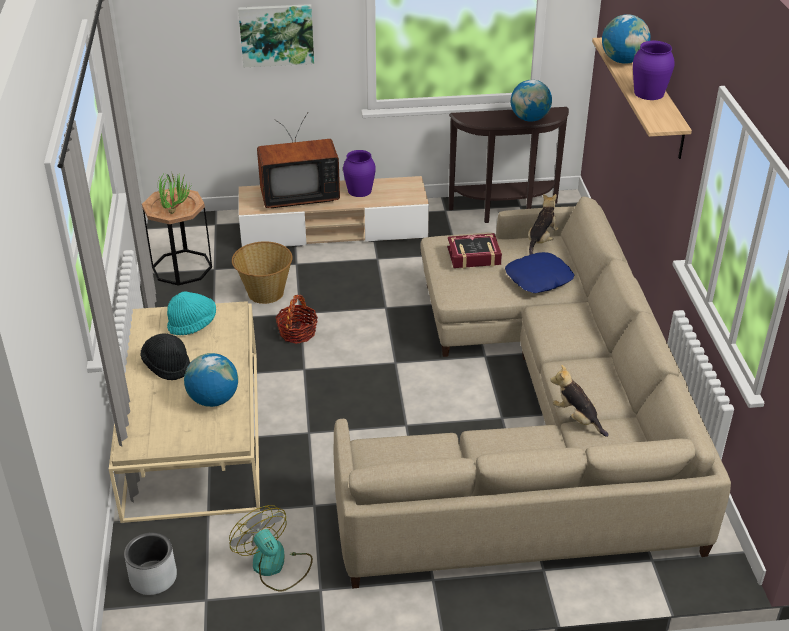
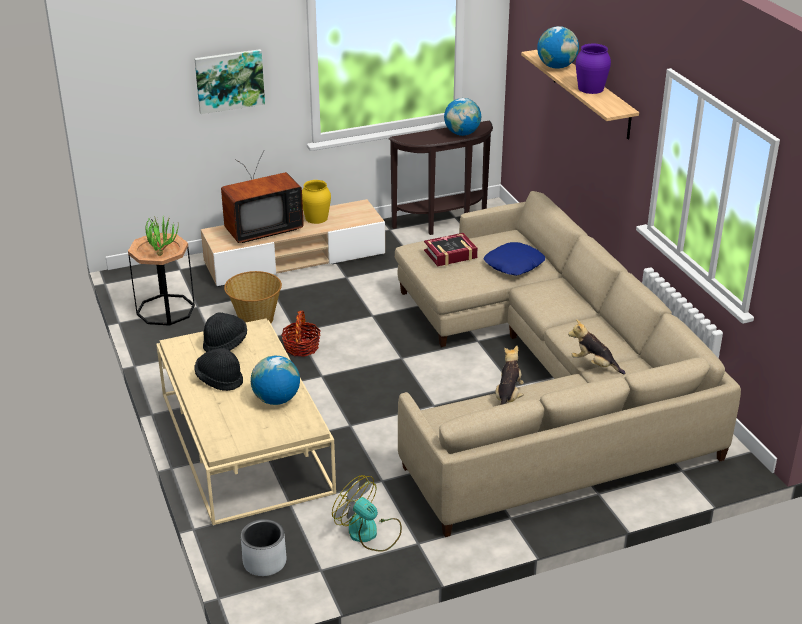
camera: 15 degrees left, 5 degrees down
turquoise hat [167,291,216,335] -> black hat [203,312,247,352]
purple vase [343,150,376,197] -> yellow vase [302,180,331,224]
plush toy [528,194,559,255] -> plush toy moved to [495,346,524,405]

